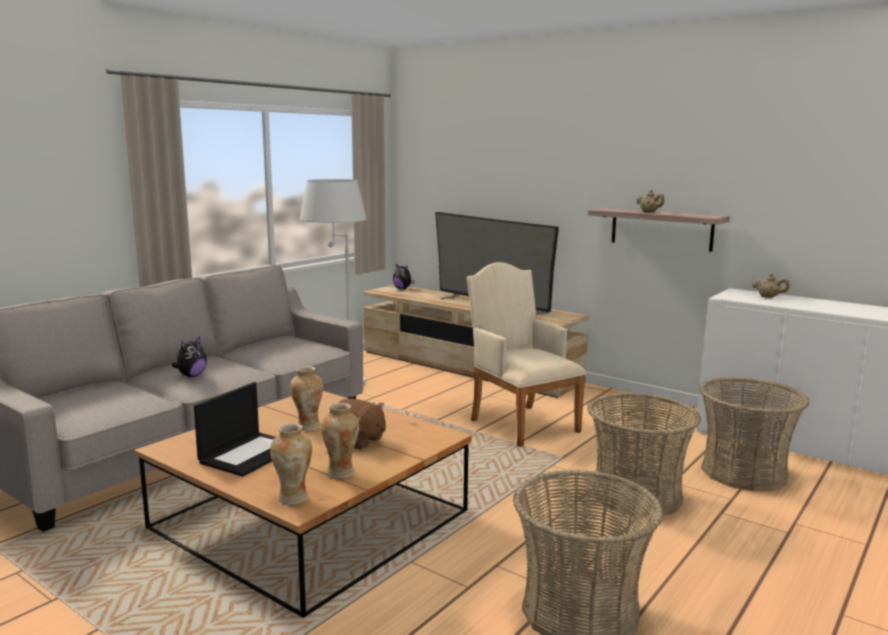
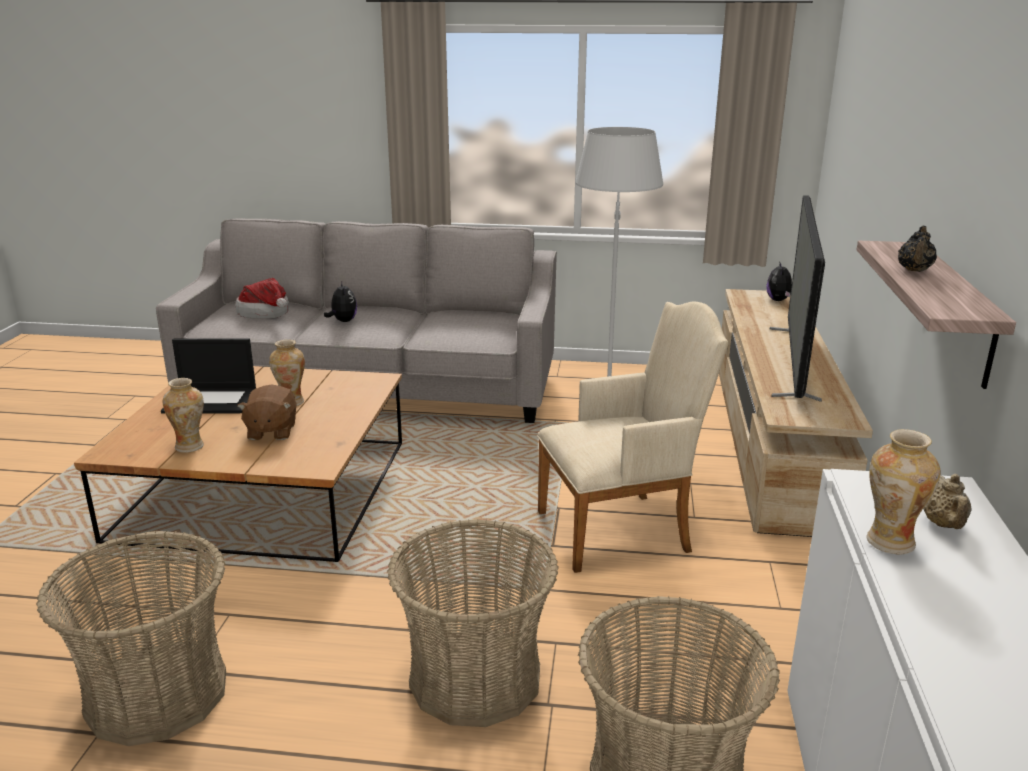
camera: 60 degrees right, 10 degrees up
plush toy [172,336,207,377] -> plush toy turned 105 degrees counterclockwise [324,283,357,322]
vase [270,423,312,505] -> vase moved to [867,429,940,554]
beige armchair [467,262,586,447] -> beige armchair turned 45 degrees clockwise [537,302,729,573]
beige teapot [636,190,664,212] -> black teapot [898,226,937,272]
none -> hat [235,278,289,318]

